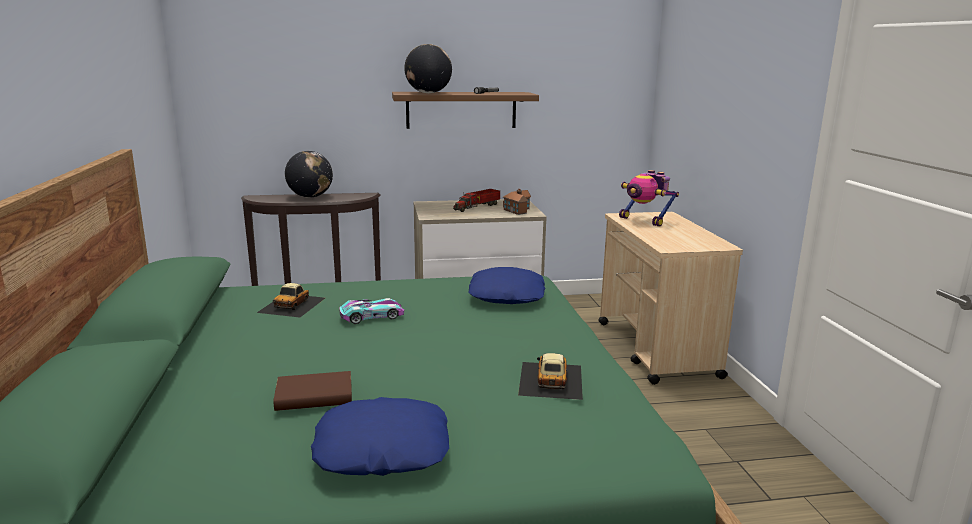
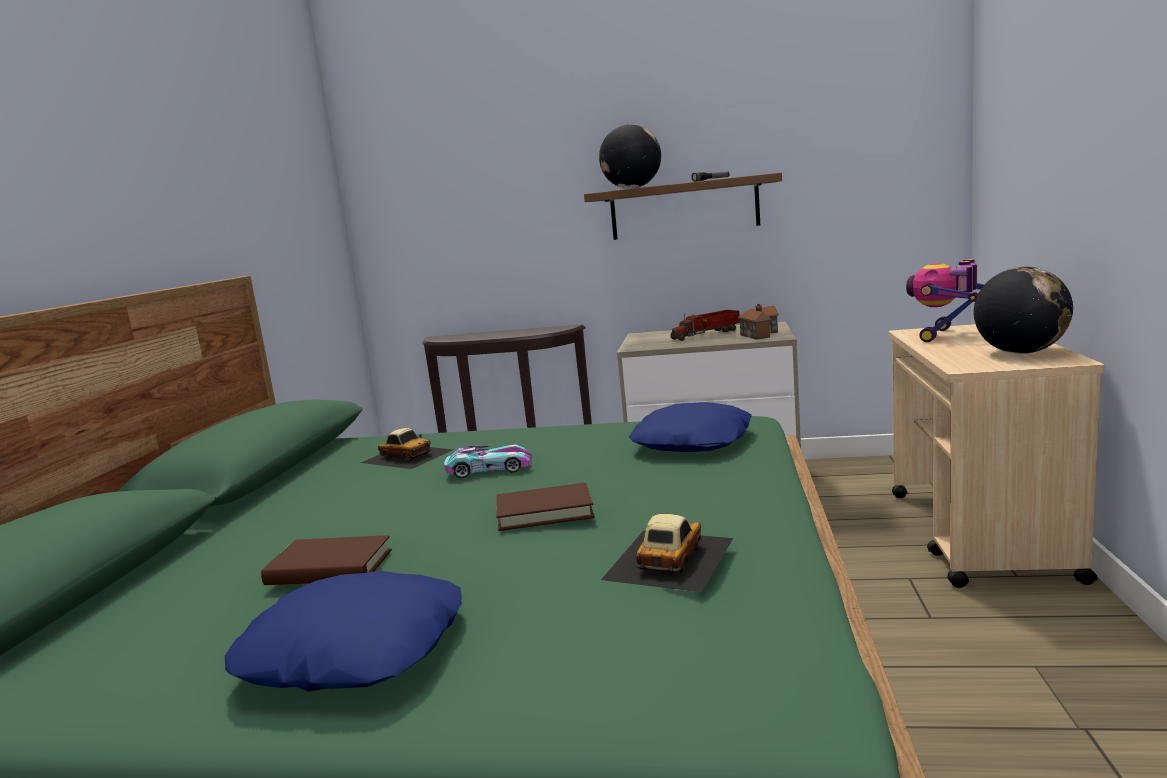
camera: 20 degrees right, 5 degrees down
toy car [257,283,325,317] -> toy car turned 90 degrees counterclockwise [360,428,453,469]
globe [285,151,333,198] -> globe moved to [974,267,1073,354]
toy robot [619,170,679,227] -> toy robot turned 60 degrees clockwise [906,259,985,342]
none -> brown book [496,483,595,531]

